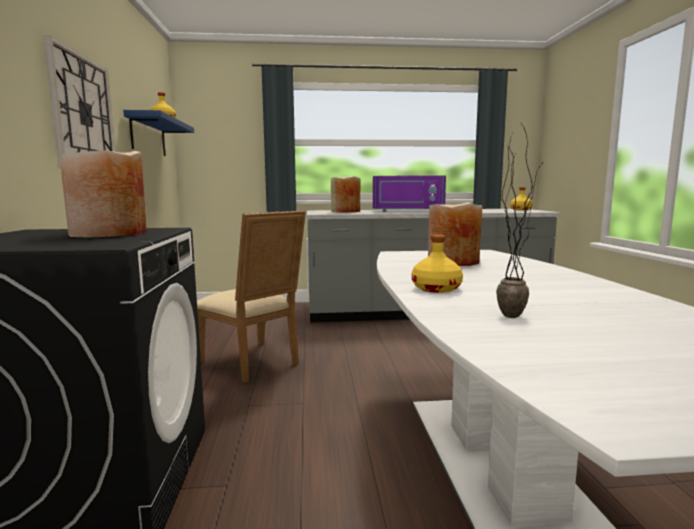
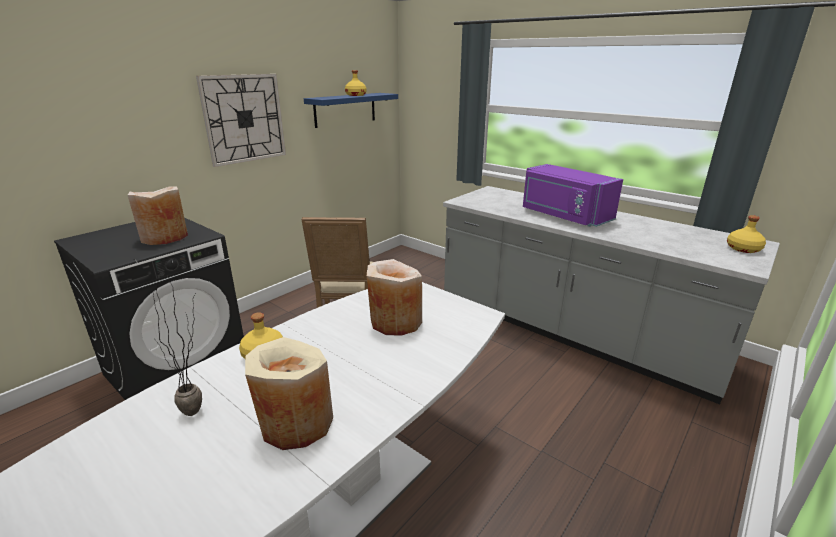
camera: 45 degrees right, 15 degrees up
beige vase [331,176,361,213] -> beige vase moved to [245,337,333,450]

